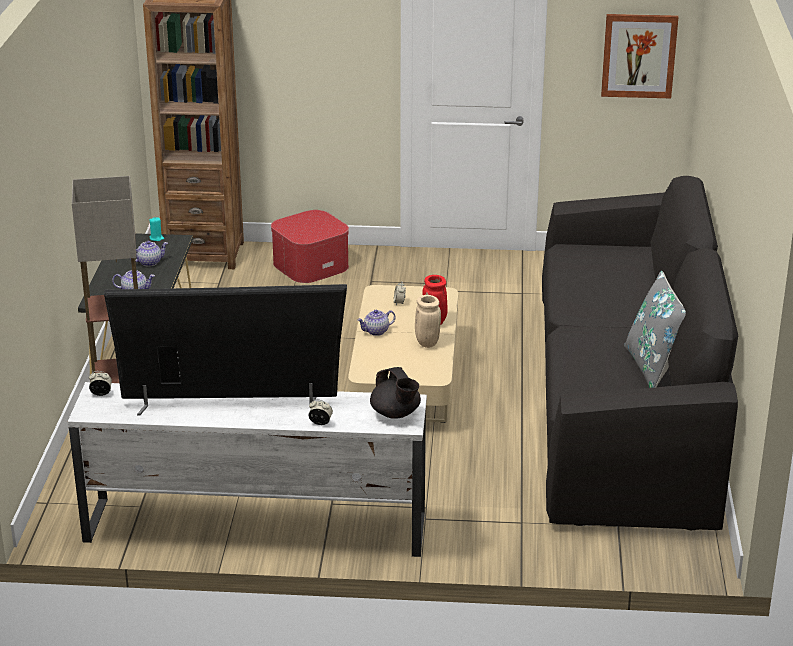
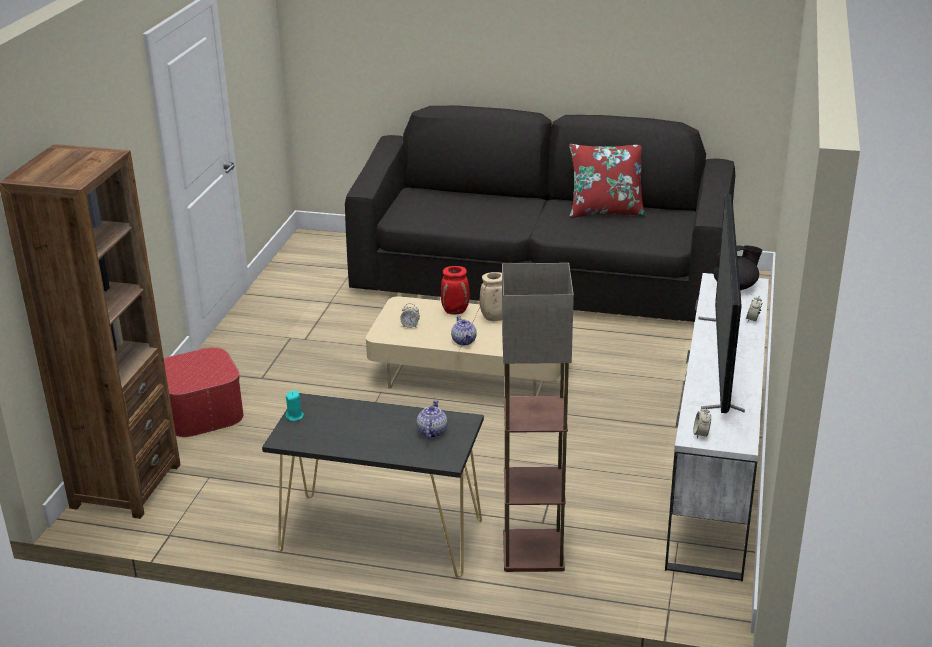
camera: 80 degrees left, 0 degrees up
teapot [129,241,168,267] -> none
picture [601,14,678,98] -> none
grey pillow [624,271,686,388] -> red pillow [569,144,645,218]

